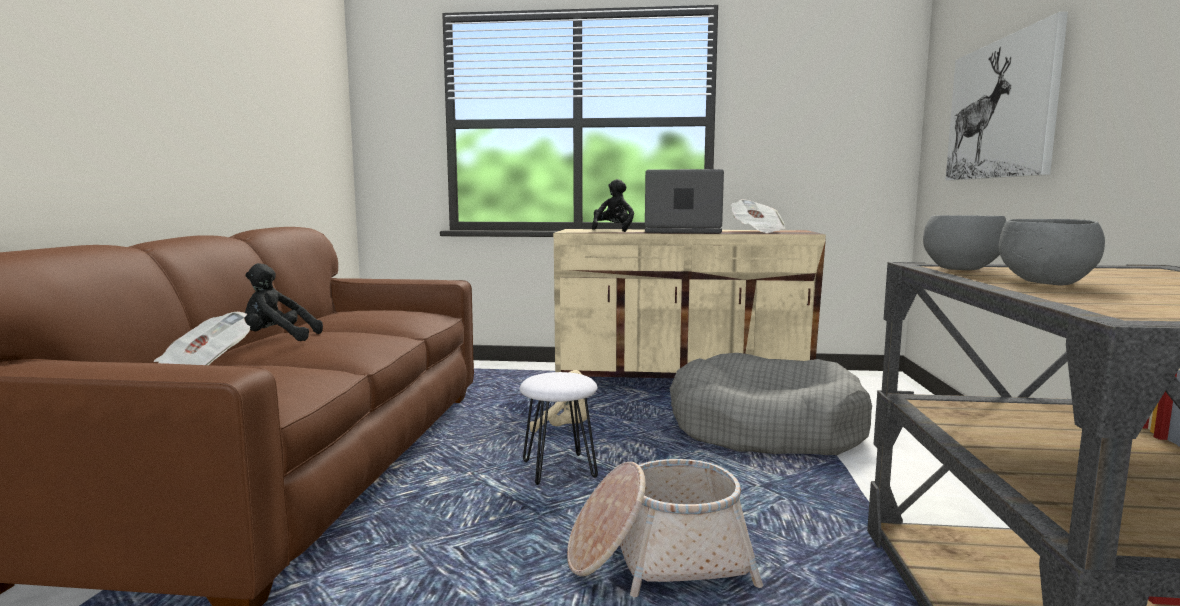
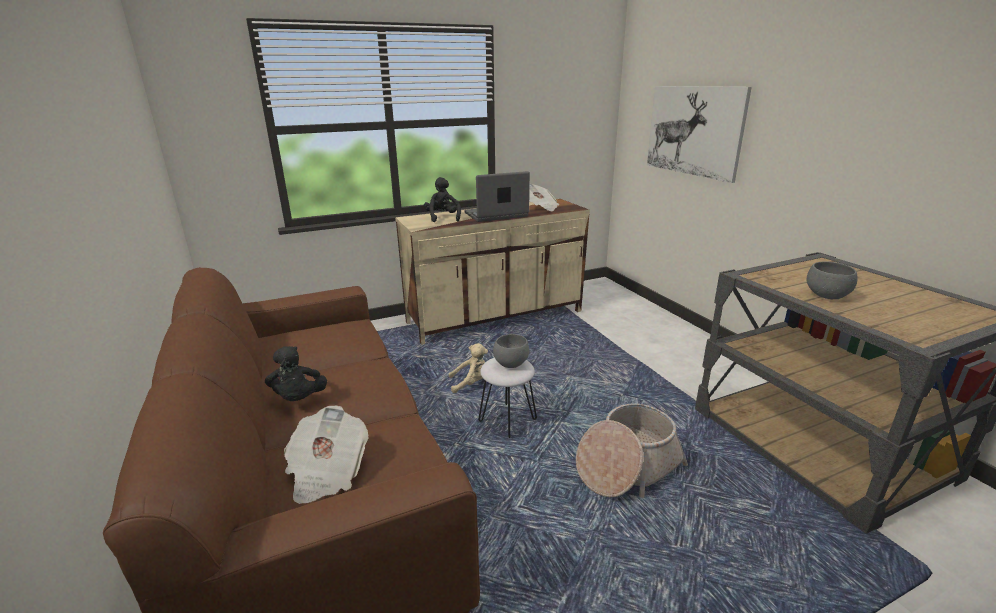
camera: 30 degrees left, 15 degrees up
black plush toy [245,263,323,341] -> black plush toy turned 75 degrees counterclockwise [265,346,327,401]
grey dog bed [670,353,872,455] -> none
grey bowl [923,215,1006,270] -> grey bowl moved to [493,334,529,368]

